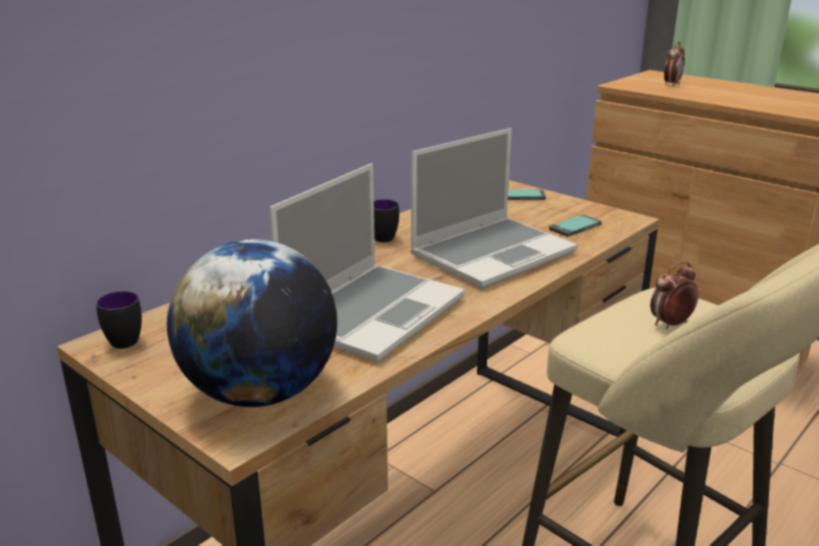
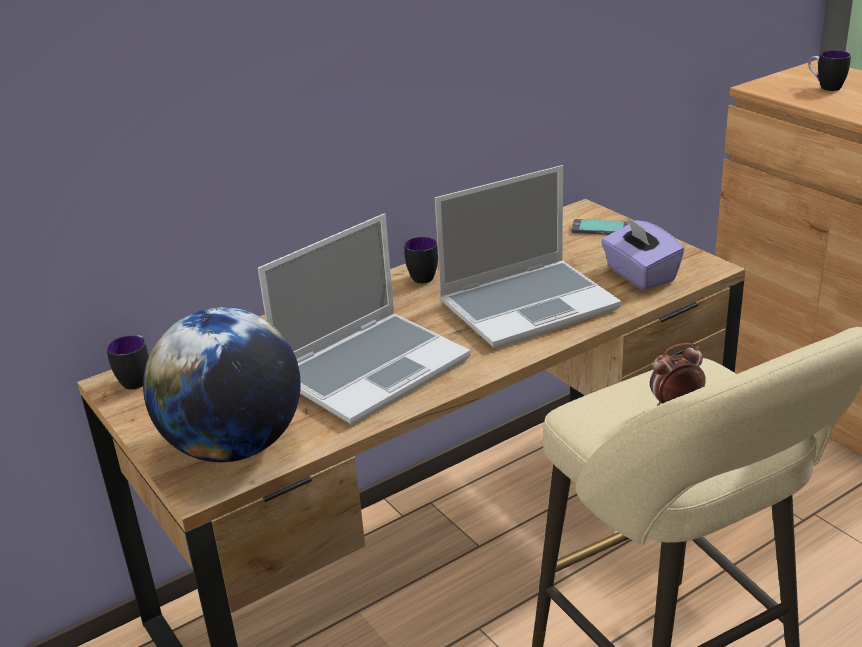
camera: 15 degrees right, 5 degrees up
phone [549,215,602,237] -> purple tissue box [601,217,684,290]
alarm clock [664,41,685,86] -> mug [808,50,851,91]

